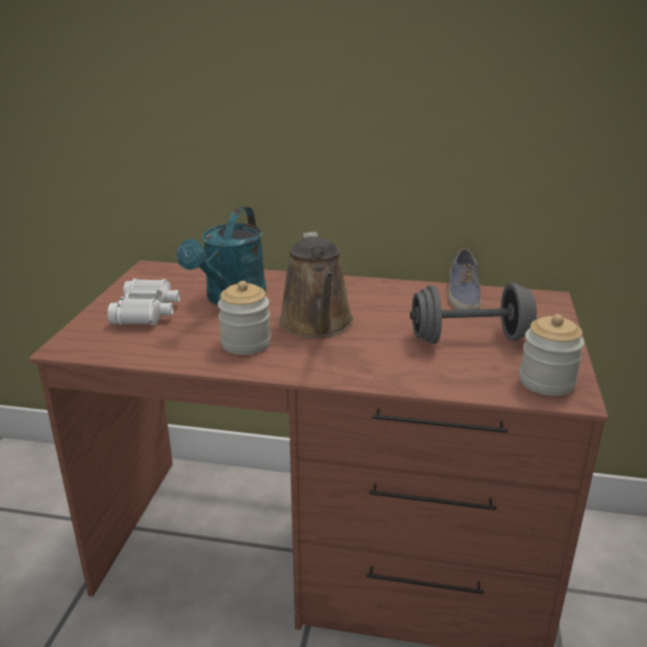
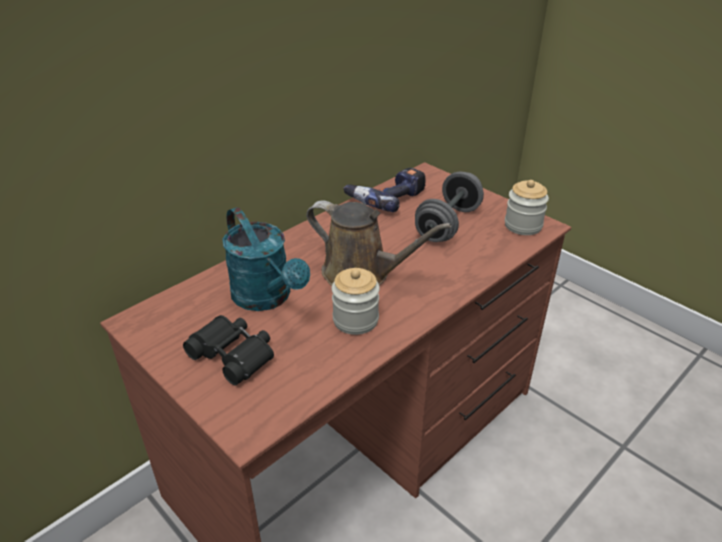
camera: 55 degrees left, 10 degrees up
white binoculars [108,278,180,325] -> black binoculars [183,315,274,385]
shoe [448,248,481,310] -> power drill [343,168,426,212]

